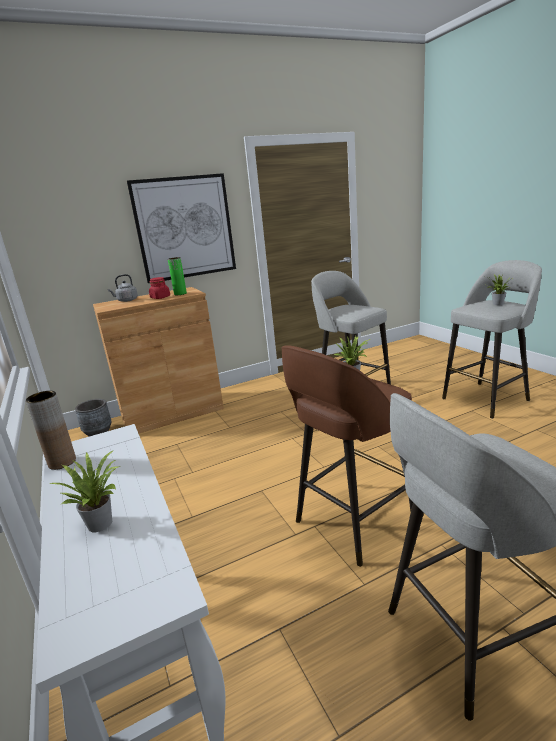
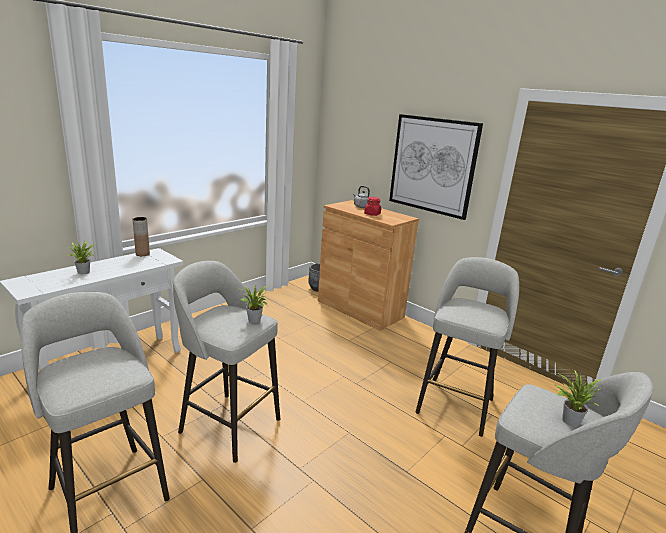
camera: 65 degrees right, 0 degrees up
green vase [168,257,187,295] -> none
brown stool [282,345,413,567] -> grey stool [173,261,280,463]

